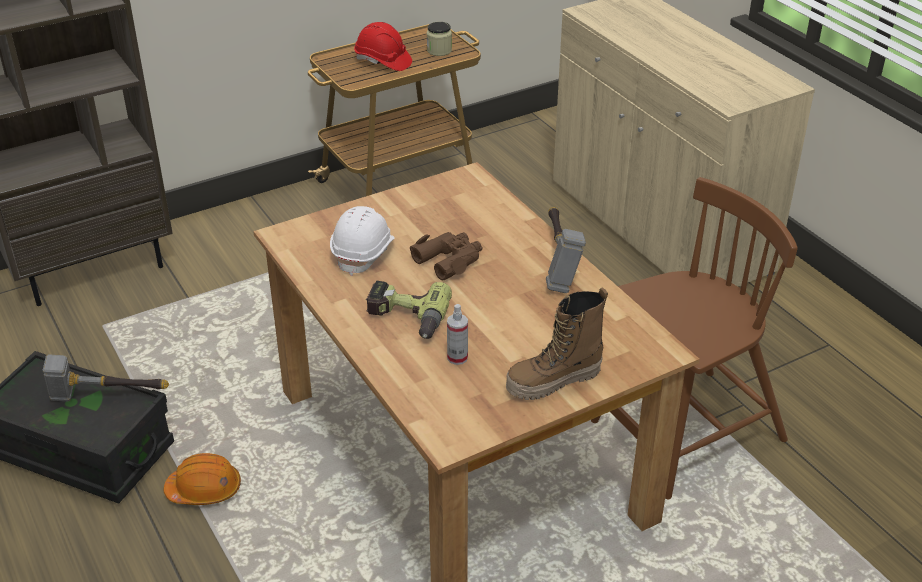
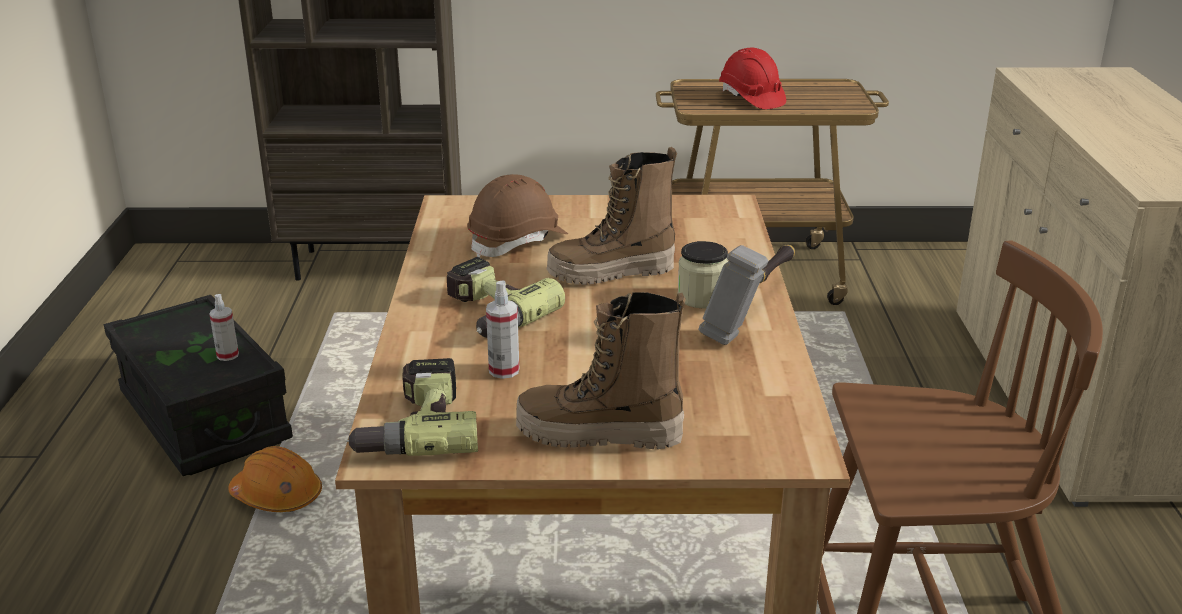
camera: 30 degrees right, 10 degrees down
hammer [43,354,169,401] -> spray bottle [209,294,239,361]
white hard hat [330,206,395,276] -> brown hard hat [467,174,568,258]
brown binoculars [410,232,482,281] -> boot [547,147,677,285]
jar [427,22,452,56] -> jar moved to [678,241,728,309]
none -> power drill [345,358,478,456]

